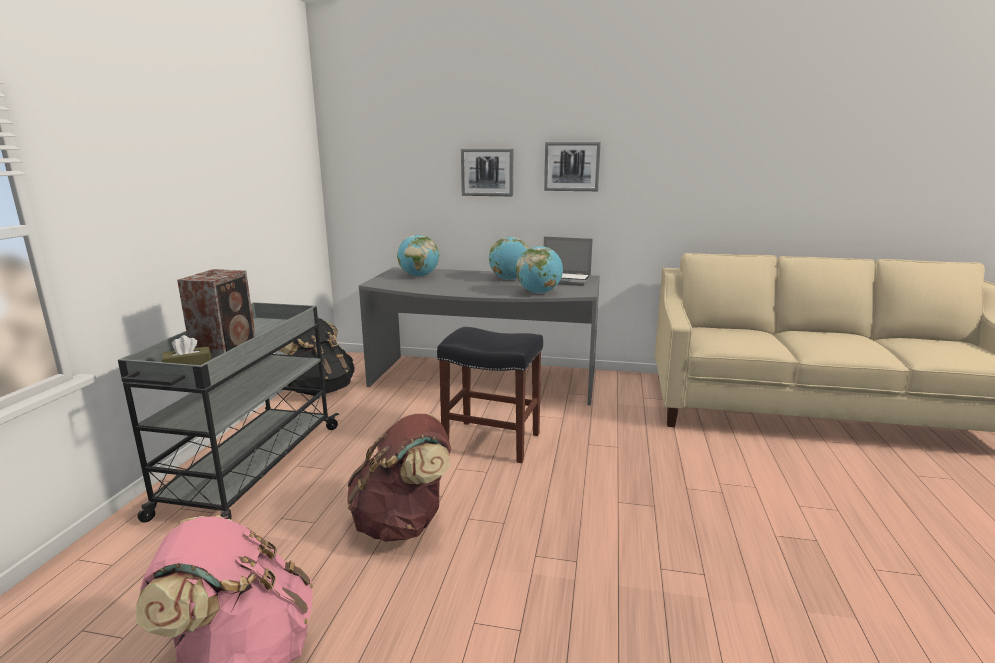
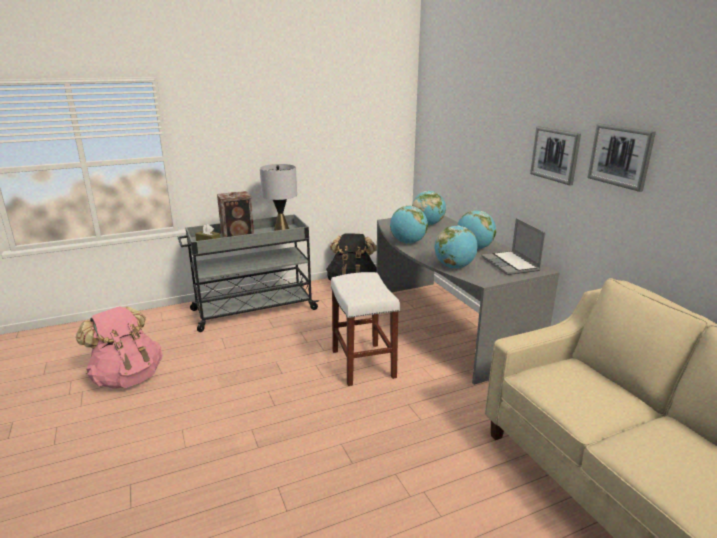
camera: 55 degrees right, 5 degrees up
brown backpack [347,413,451,542] -> none
black stool [437,327,543,463] -> white stool [331,272,400,386]
picture [461,149,513,196] -> picture moved to [587,124,656,192]
none -> grey table lamp [260,164,297,231]
none -> globe [390,206,428,244]

